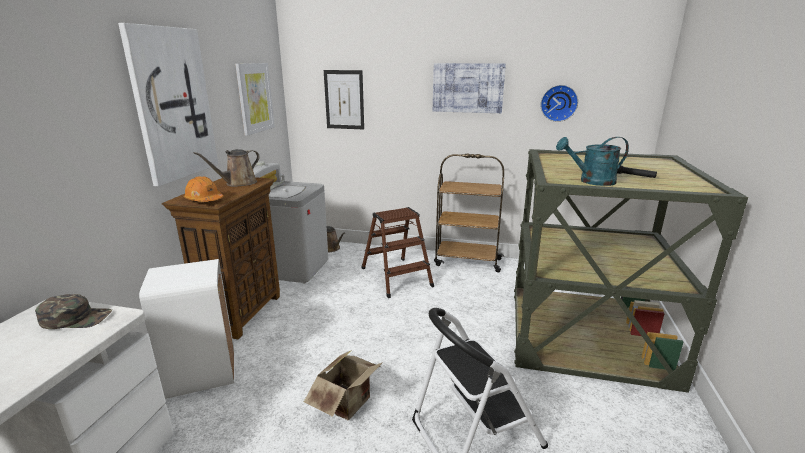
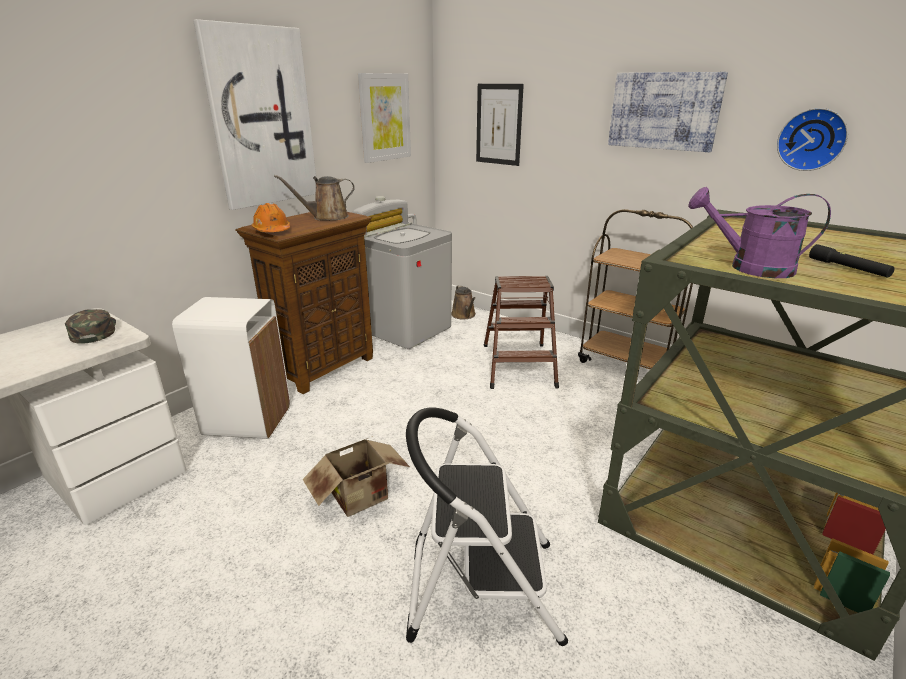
camera: 25 degrees right, 5 degrees up
green cap [35,294,112,329] -> green cap turned 135 degrees counterclockwise [65,309,116,344]
turquoise watering can [556,137,629,186] -> purple watering can [688,187,831,278]

